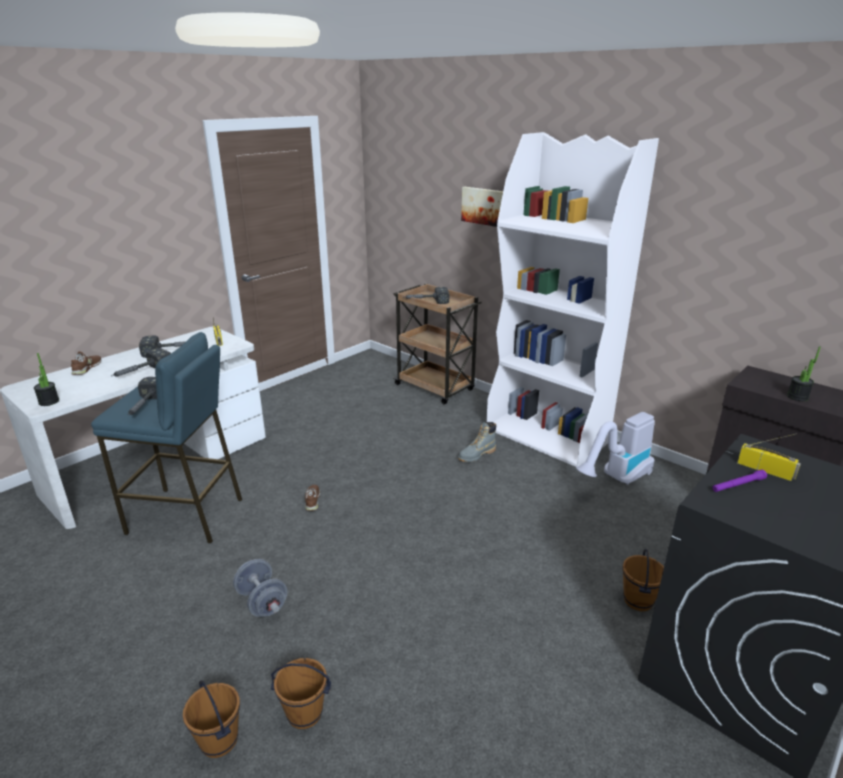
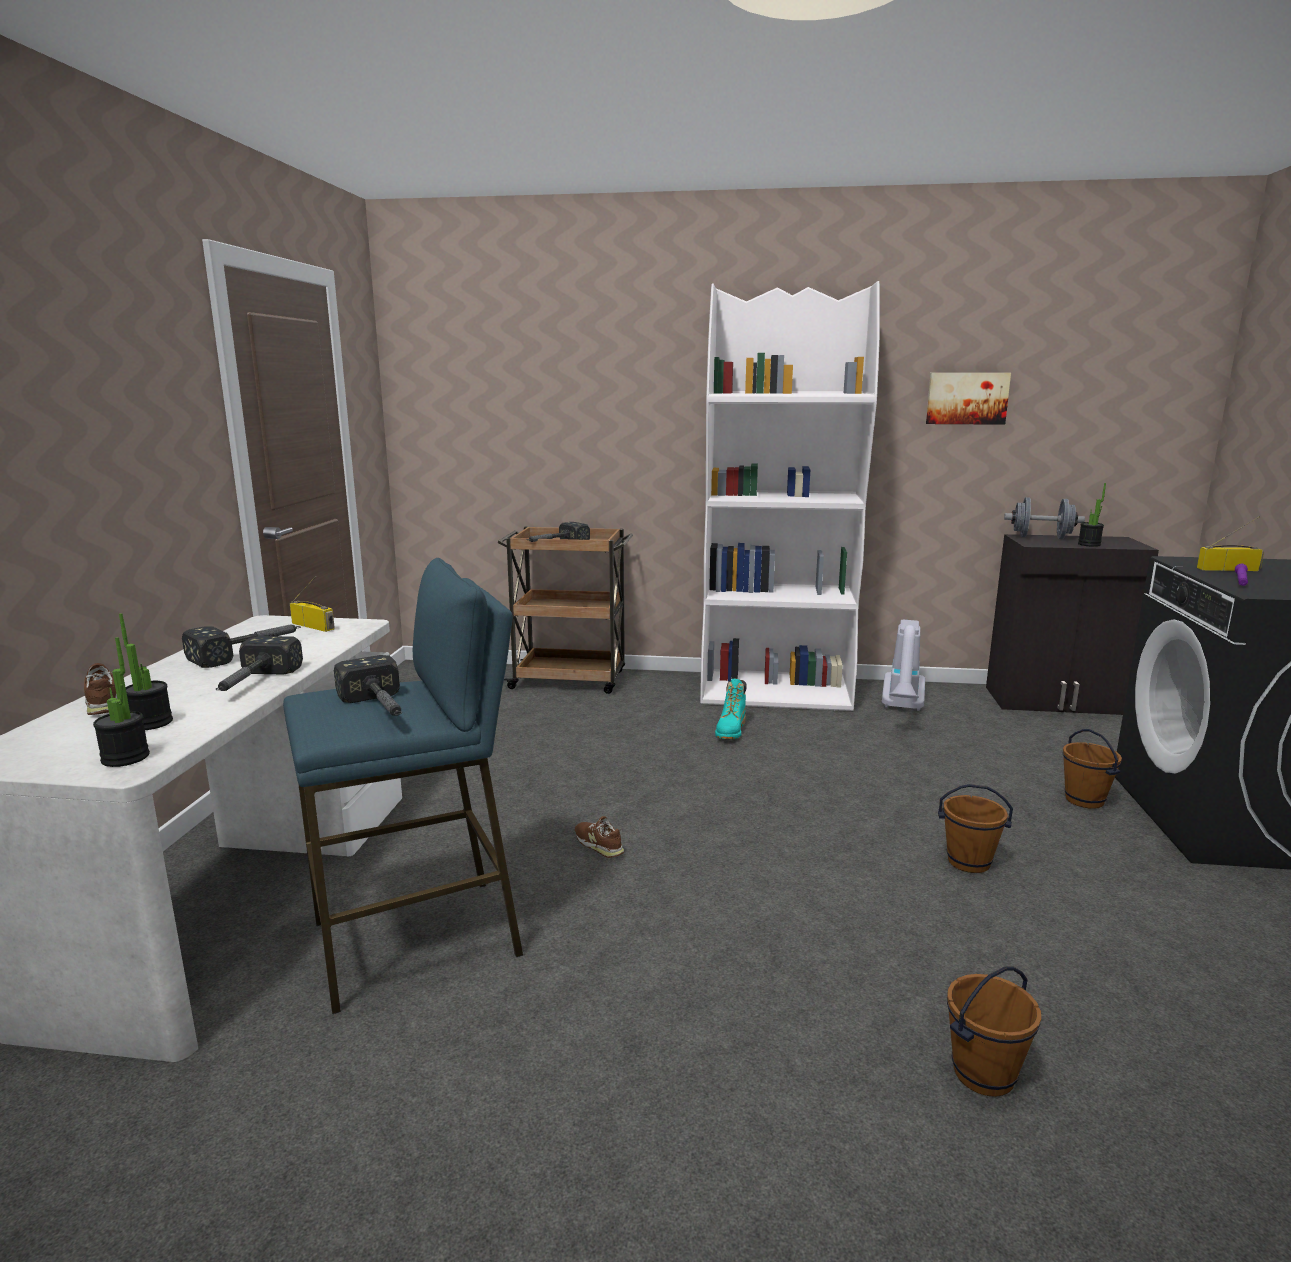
camera: 35 degrees left, 10 degrees down
brown bucket [183,680,240,758] -> brown bucket moved to [938,784,1013,873]
grey dumbbell [233,559,287,617] -> grey dumbbell moved to [1004,497,1085,539]
grey boot [458,422,496,462] -> turquoise boot [715,678,747,739]
picture [461,187,503,227] -> picture moved to [926,373,1011,425]
none -> potted plant [119,613,173,730]

